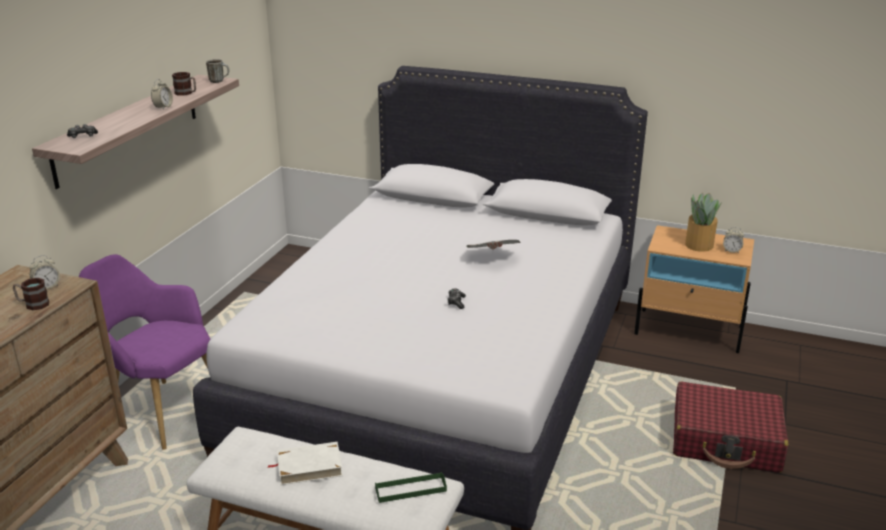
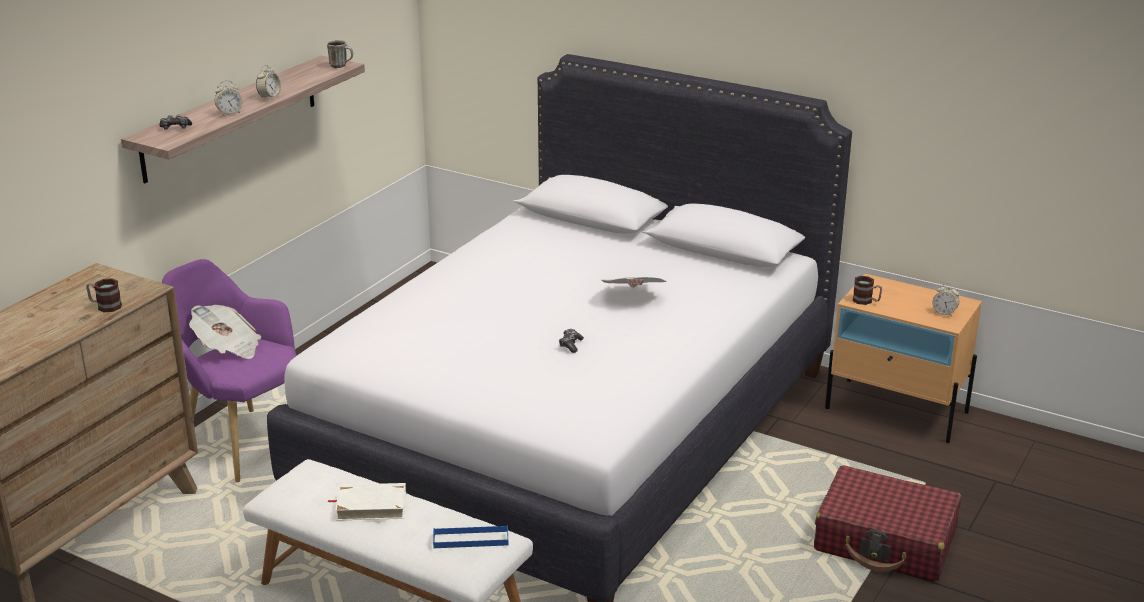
camera: 10 degrees right, 0 degrees up
alarm clock [29,255,60,289] -> alarm clock moved to [215,80,242,116]
mug [172,72,196,96] -> mug moved to [853,276,882,305]
green tray [375,472,447,503] -> blue tray [433,525,508,548]
potted plant [685,193,722,252] -> none
none -> newspaper [189,305,261,359]

